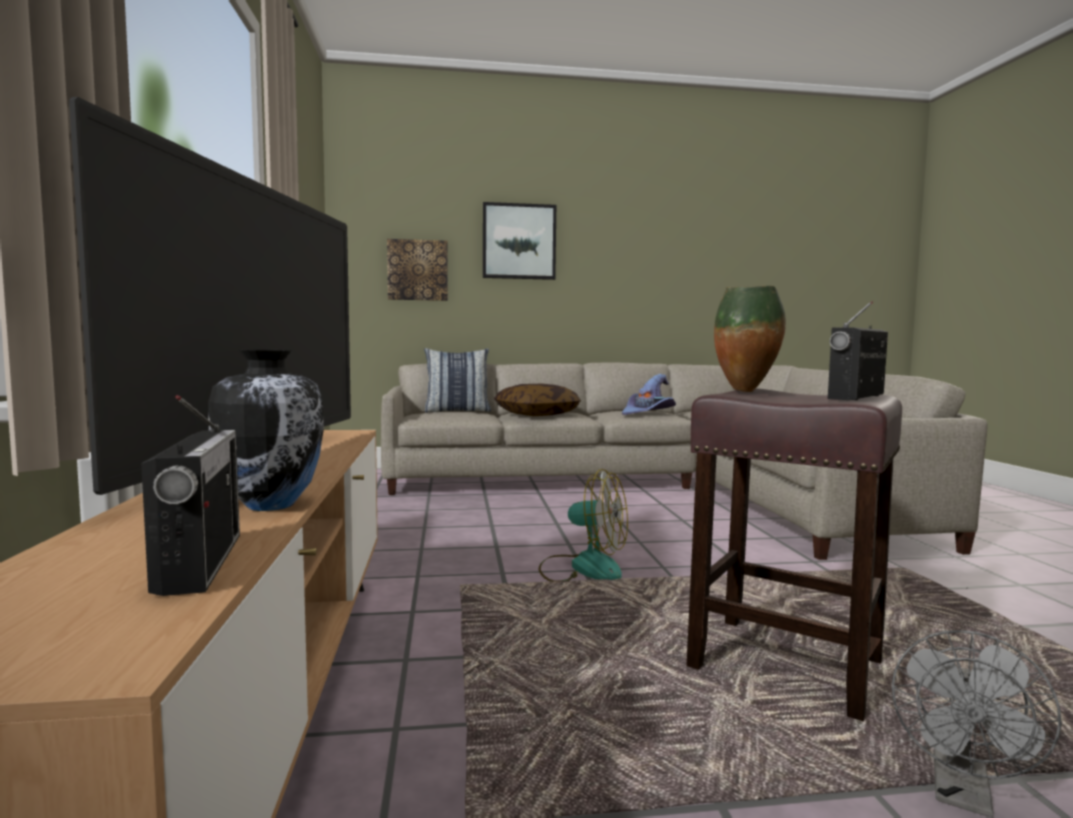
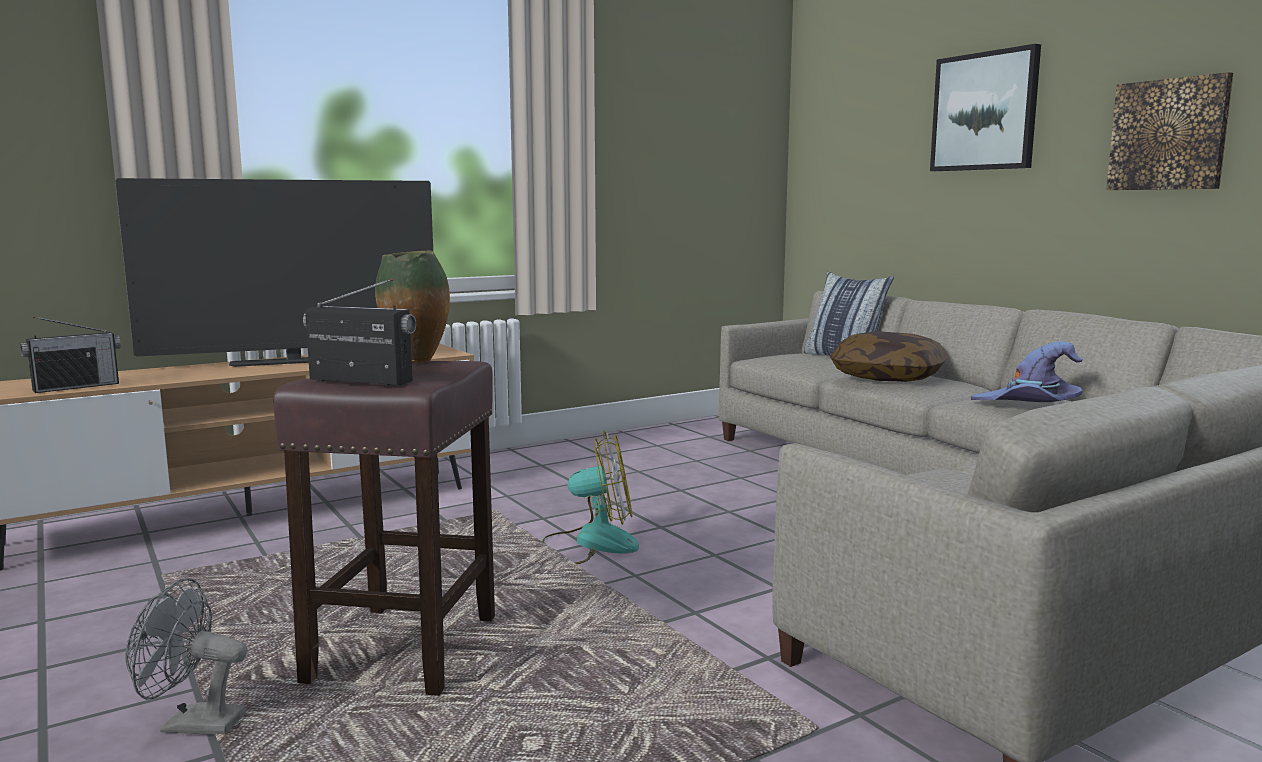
camera: 65 degrees right, 5 degrees up
vase [208,350,324,511] -> none
picture [387,239,448,301] -> picture moved to [1106,72,1233,190]
fan [539,469,628,582] -> fan turned 90 degrees counterclockwise [542,431,639,564]

